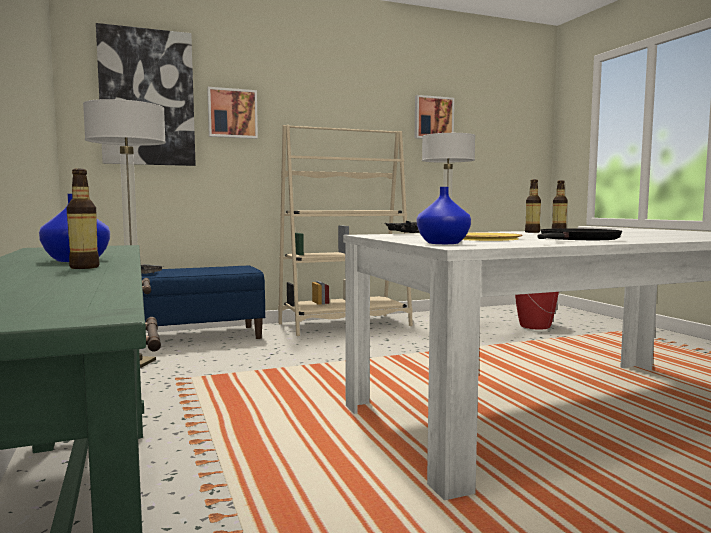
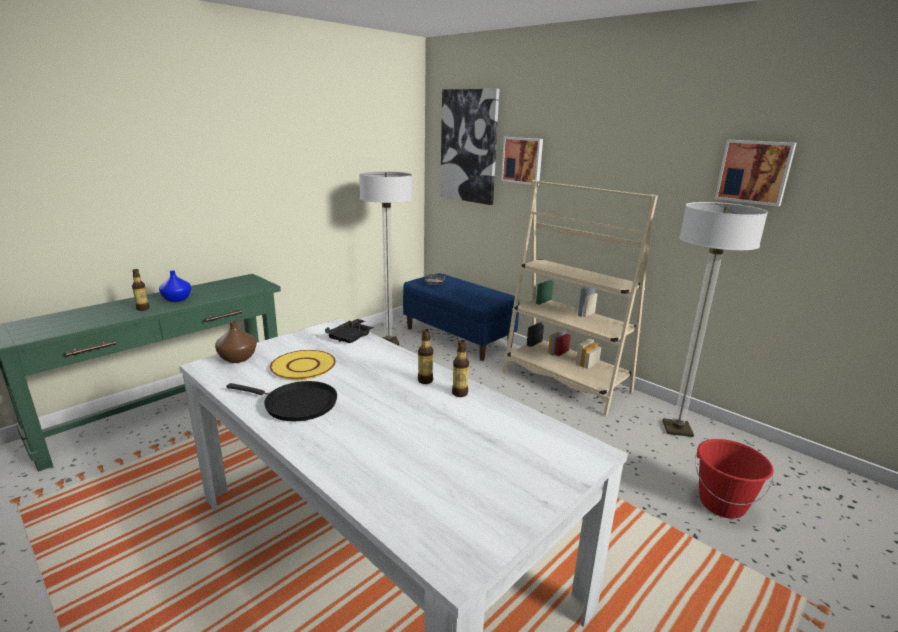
camera: 65 degrees right, 15 degrees up
blue vase [417,187,471,244] -> brown vase [215,321,257,363]

